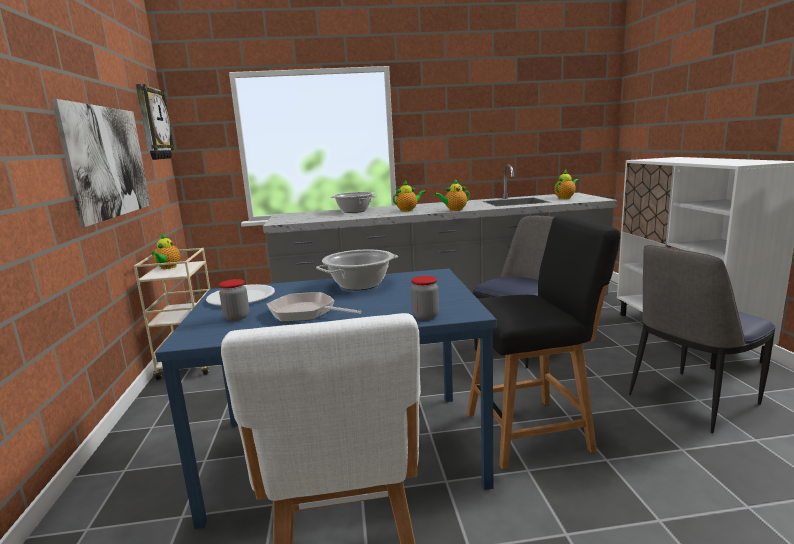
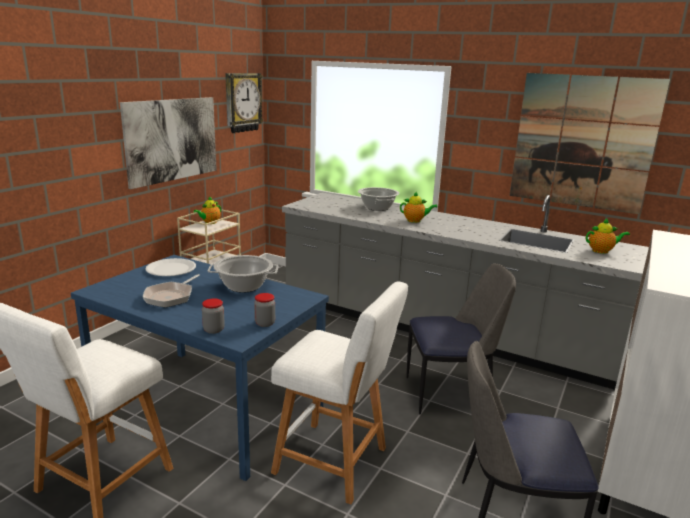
camera: 35 degrees right, 5 degrees up
jar [219,279,249,321] -> jar moved to [254,293,275,327]
frying pan [267,292,362,322] -> frying pan turned 135 degrees counterclockwise [143,274,200,308]
teapot [434,179,470,211] -> none
black stool [467,215,621,469] -> white stool [271,281,408,504]
none -> picture [509,73,670,214]

